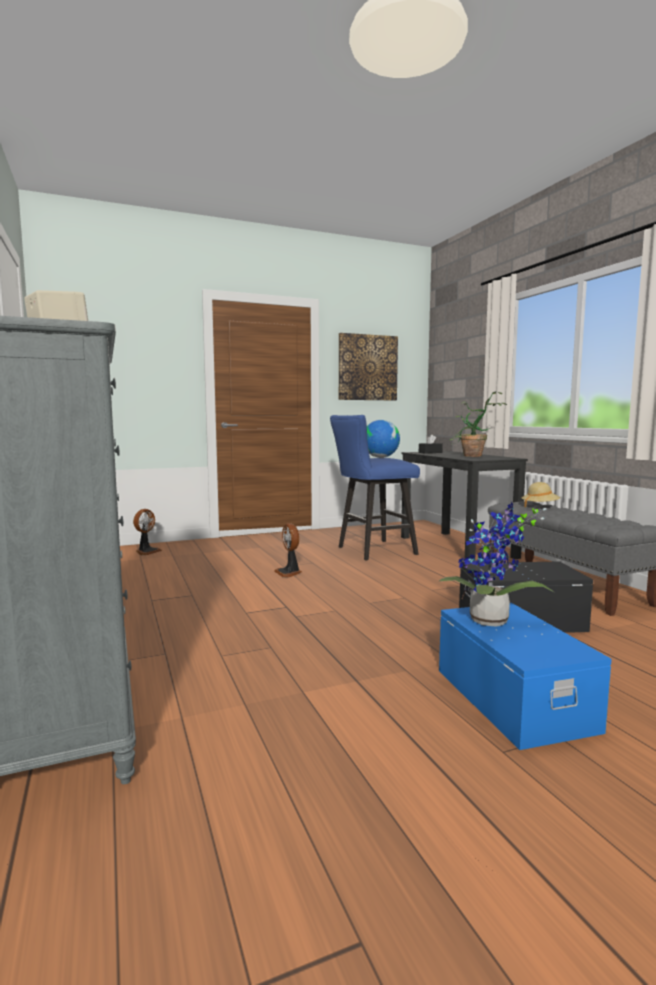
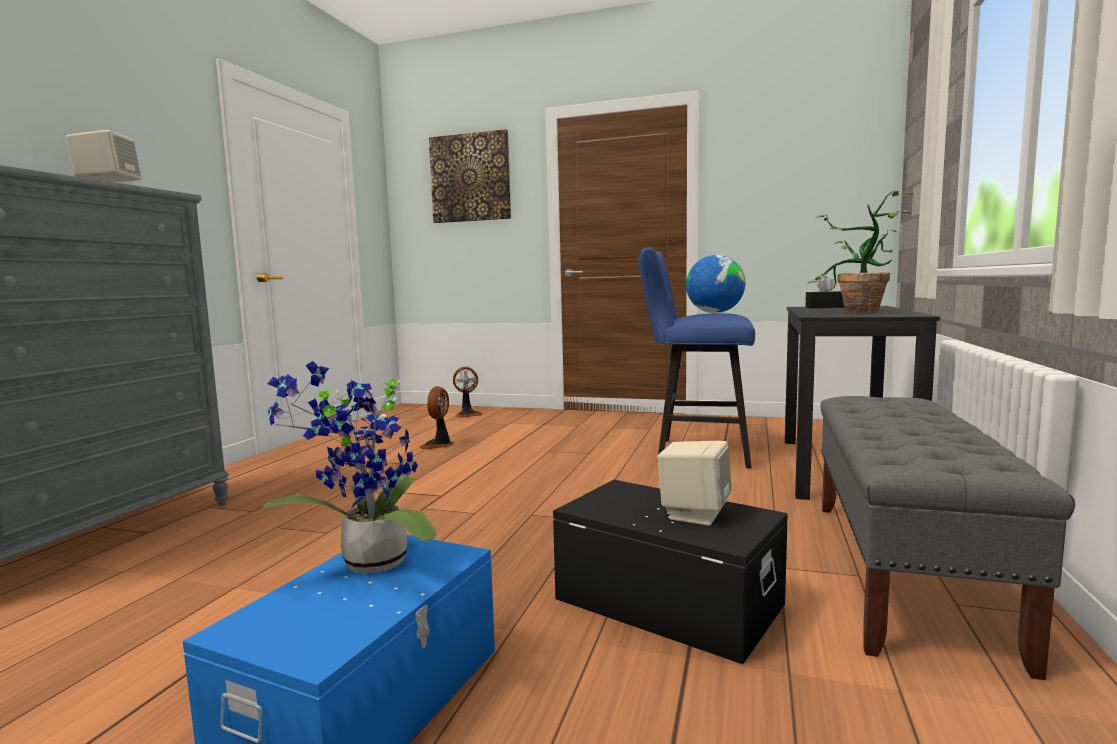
camera: 40 degrees right, 0 degrees up
fan [274,523,302,578] -> fan moved to [420,386,454,449]
picture [339,333,398,401] -> picture moved to [429,129,511,223]
beige hat [522,482,560,508] -> none
none -> beige speaker [657,441,732,526]

